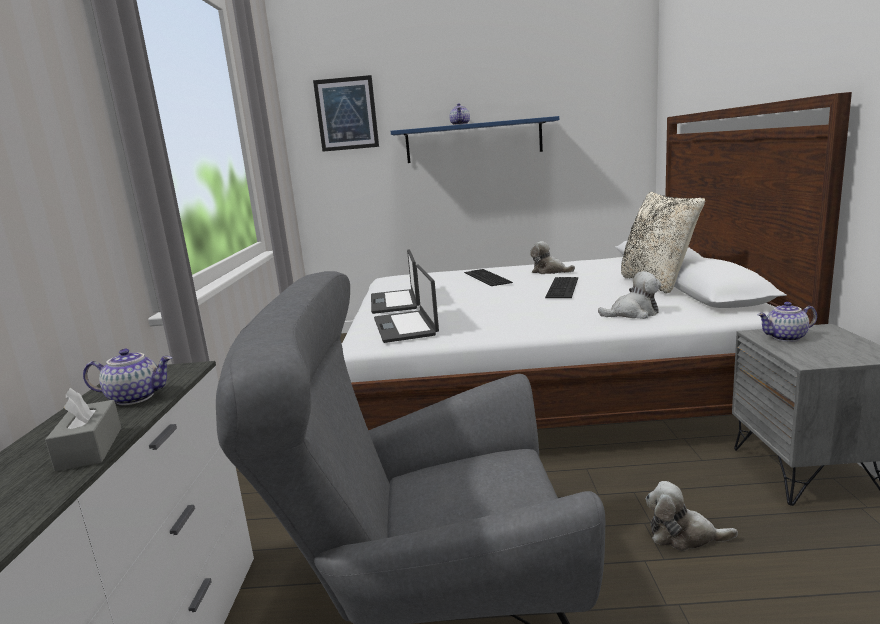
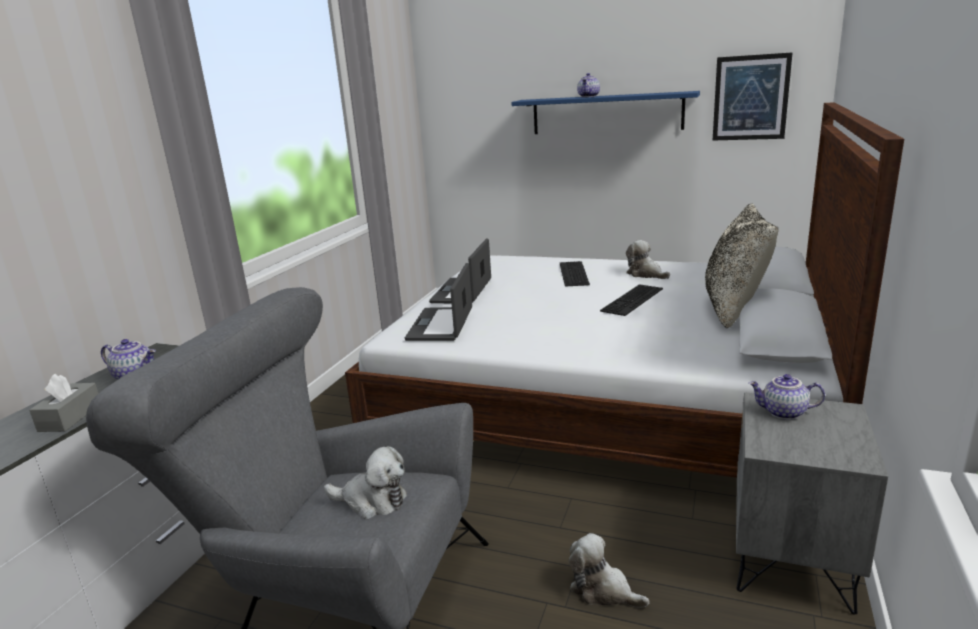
camera: 20 degrees right, 5 degrees up
picture [313,75,379,152] -> picture moved to [713,52,793,140]
plush toy [598,271,661,319] -> plush toy moved to [324,446,407,519]

